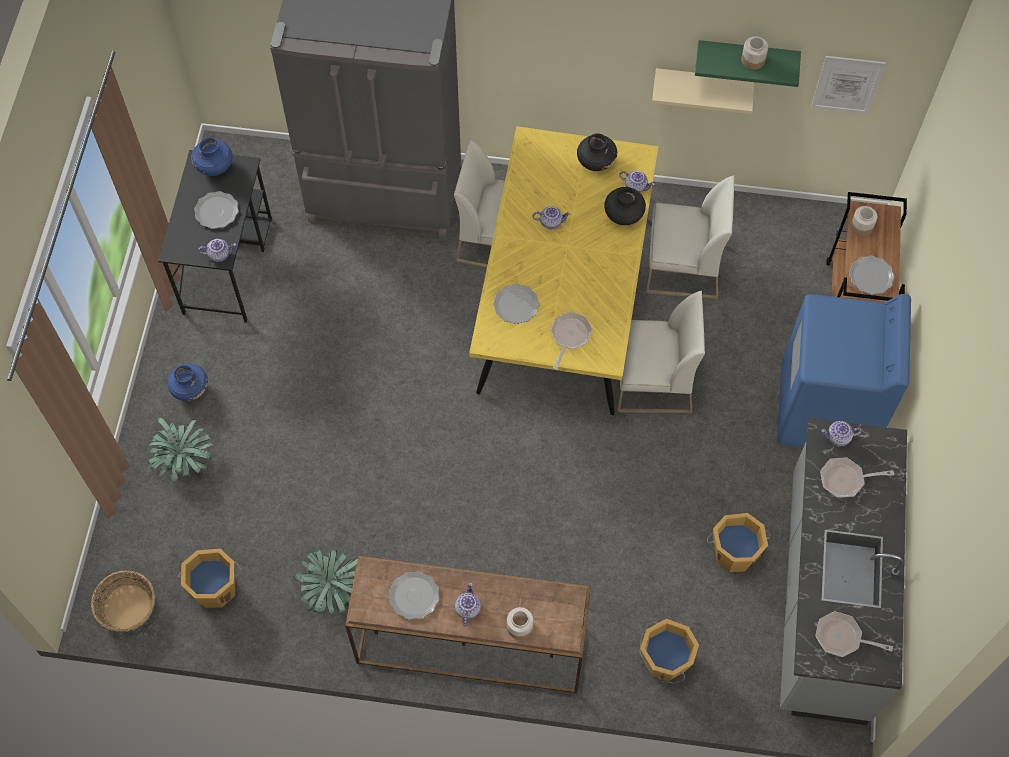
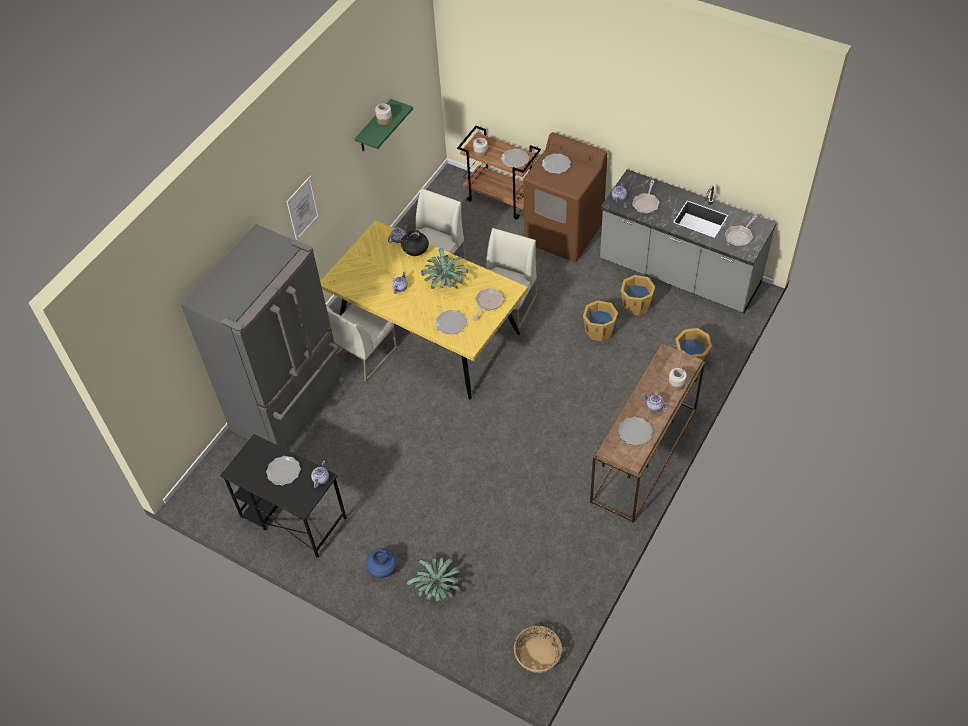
camera: 65 degrees left, 10 degrees down
orange bucket [177,549,242,608] -> orange bucket moved to [583,300,618,342]
blue vase [191,138,233,176] -> none
potted plant [293,549,358,614] -> potted plant moved to [421,248,468,289]
frying pan [550,312,593,370] -> frying pan turned 75 degrees clockwise [472,288,503,321]
black vase [577,133,617,171] -> none
beige shelf [652,68,755,114] -> none
blue washing machine [777,294,911,447] -> brown washing machine [523,132,607,262]
picture [811,56,886,114] -> picture moved to [286,176,320,240]
none -> plate [542,153,571,174]

